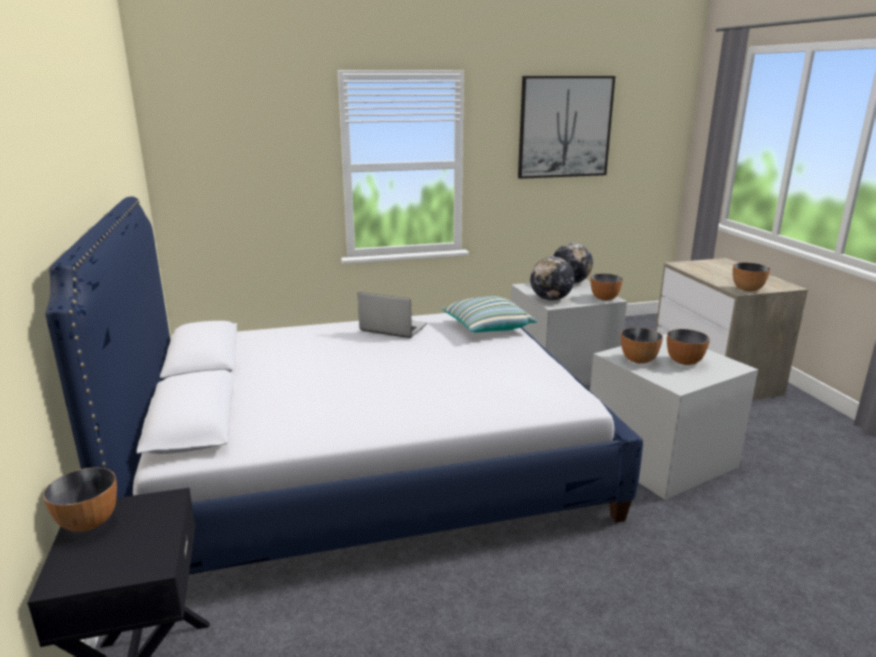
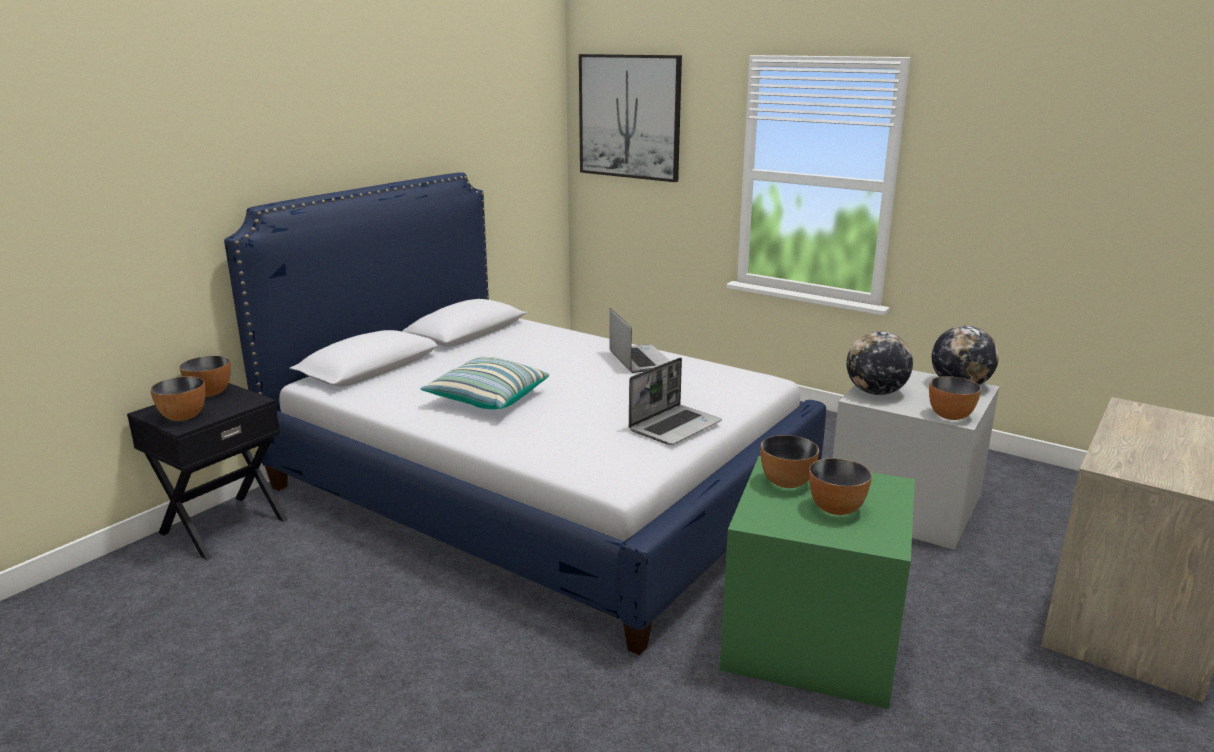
camera: 50 degrees right, 0 degrees up
pillow [441,296,537,332] -> pillow moved to [420,357,549,409]
picture [518,76,615,179] -> picture moved to [579,54,682,182]
grey storage box [590,334,758,500] -> green storage box [720,456,915,709]
bowl [733,263,770,292] -> bowl moved to [150,377,205,421]
none -> laptop [629,357,722,445]

